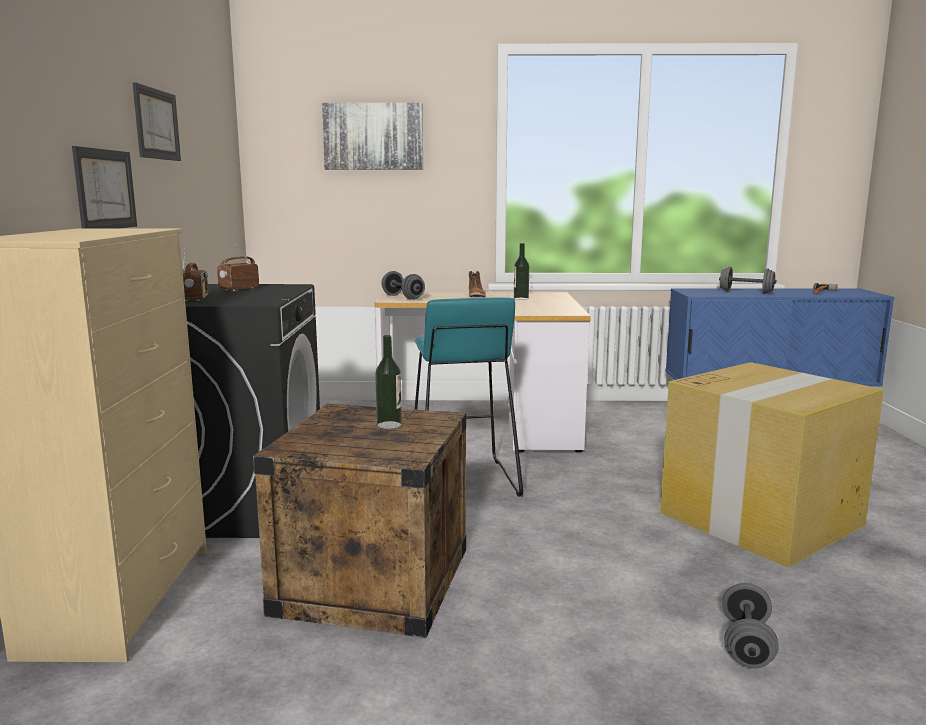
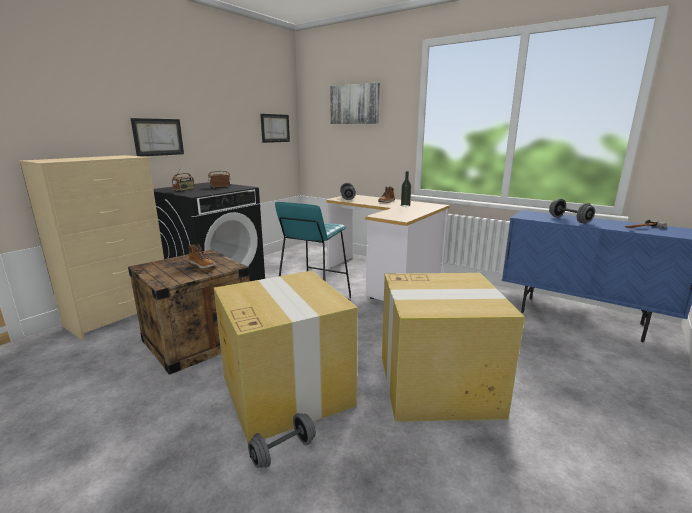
camera: 35 degrees right, 5 degrees up
picture [133,82,181,161] -> picture moved to [260,114,290,143]
bottle [375,335,402,429] -> boot [188,243,216,269]
none -> cardboard box [214,271,358,443]

